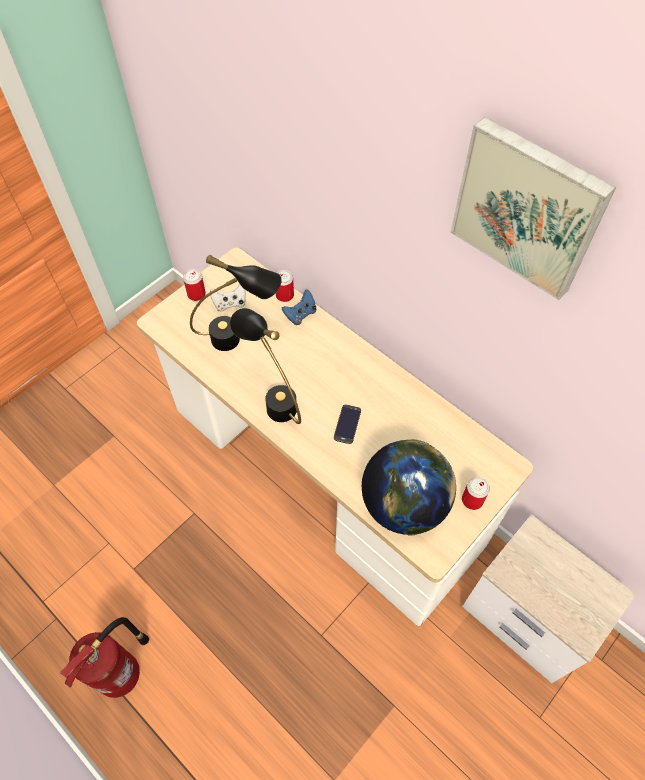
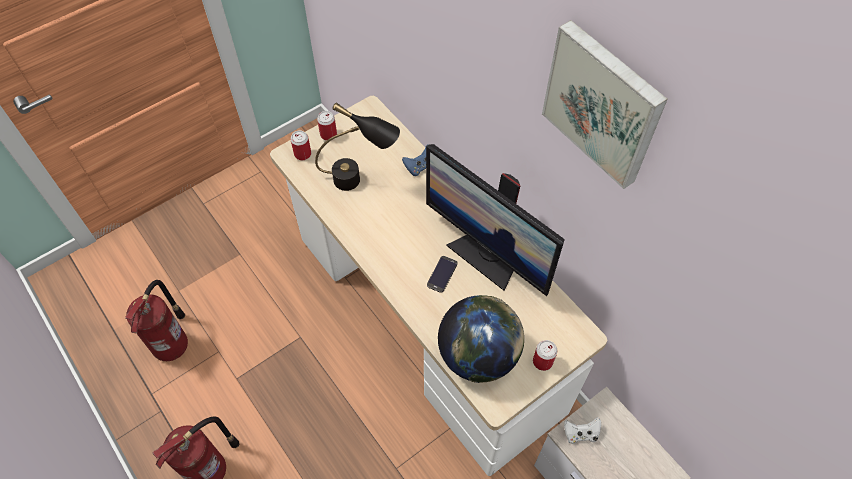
camera: 10 degrees right, 0 degrees up
white game controller [210,284,246,312] -> white game controller moved to [564,417,601,444]
black table lamp [230,308,301,424] -> none
can [276,270,294,302] -> can moved to [291,130,311,160]
none -> fire extinguisher [125,280,188,361]
none -> monitor [426,144,565,296]

